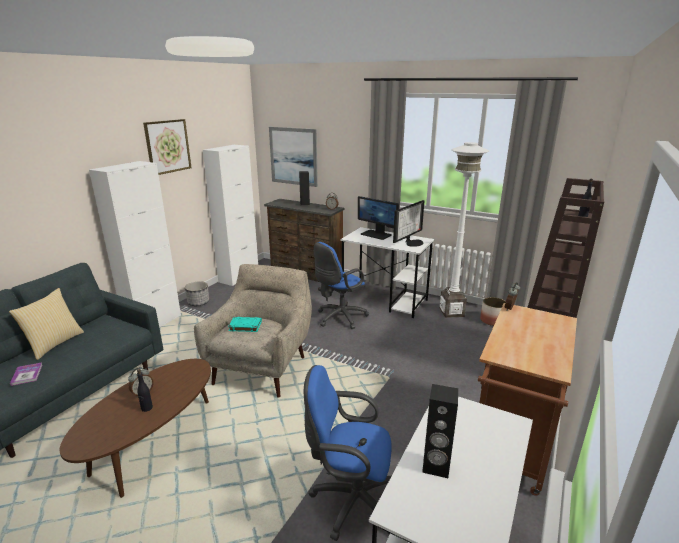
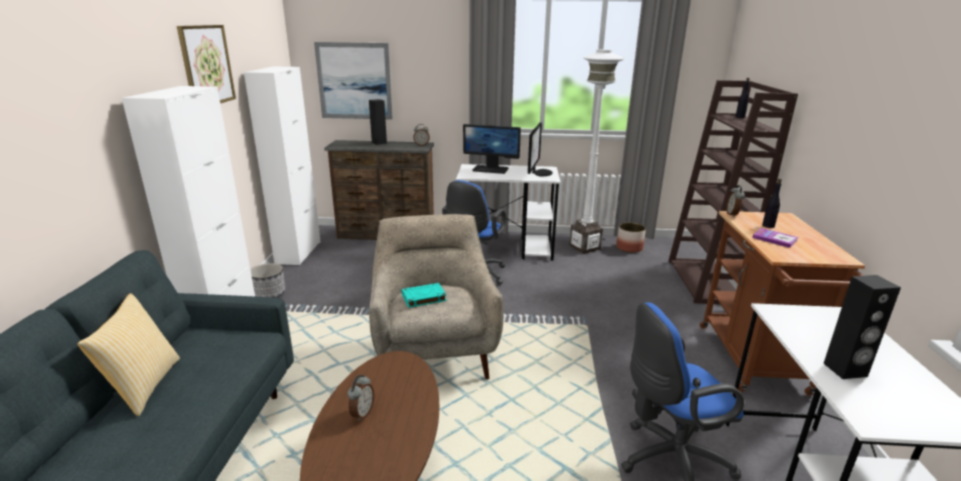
camera: 25 degrees left, 0 degrees up
book [10,362,42,386] -> book moved to [752,228,798,248]
black bottle [137,369,153,412] -> black bottle moved to [762,179,782,228]

